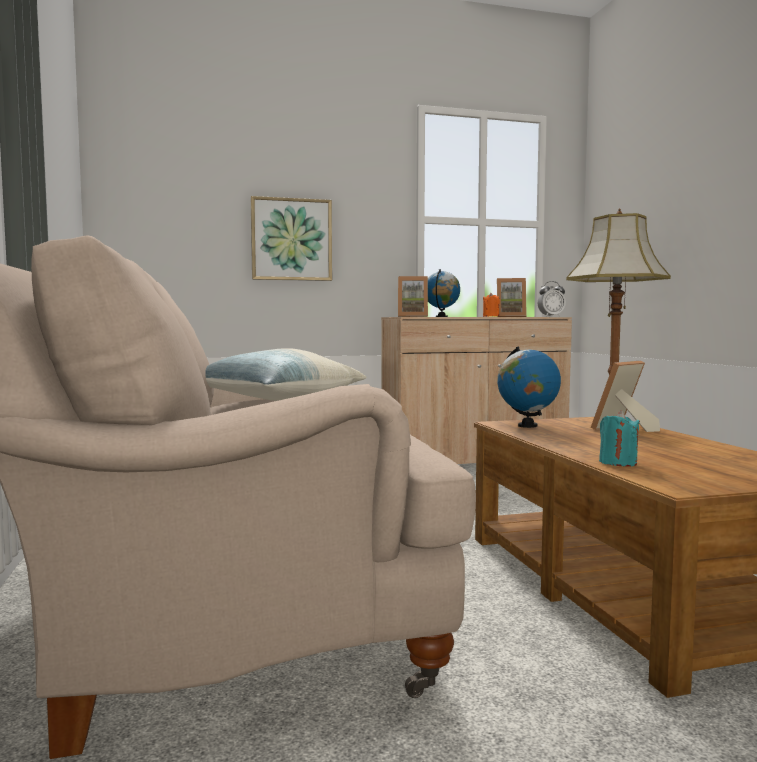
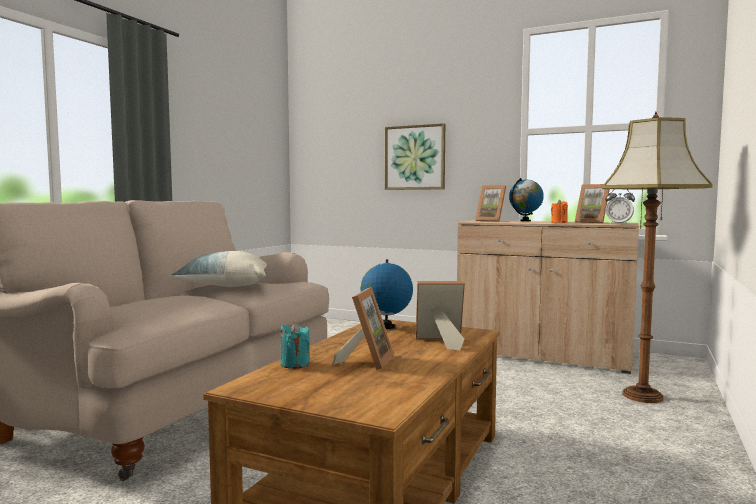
camera: 40 degrees right, 0 degrees up
none -> picture frame [332,287,394,370]

